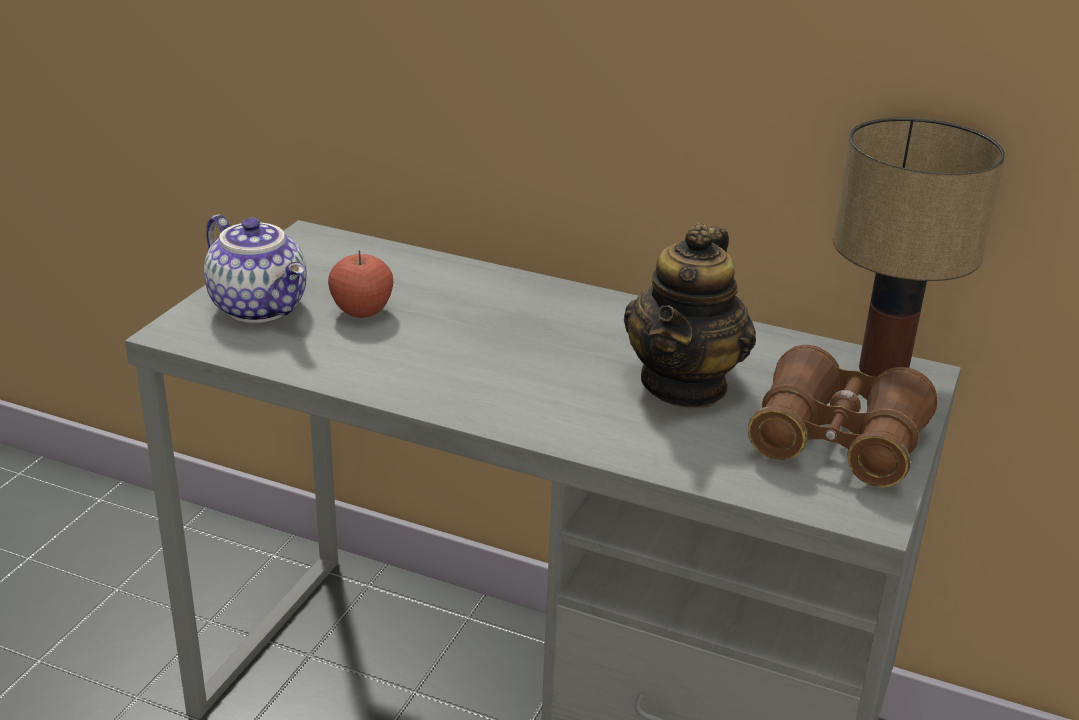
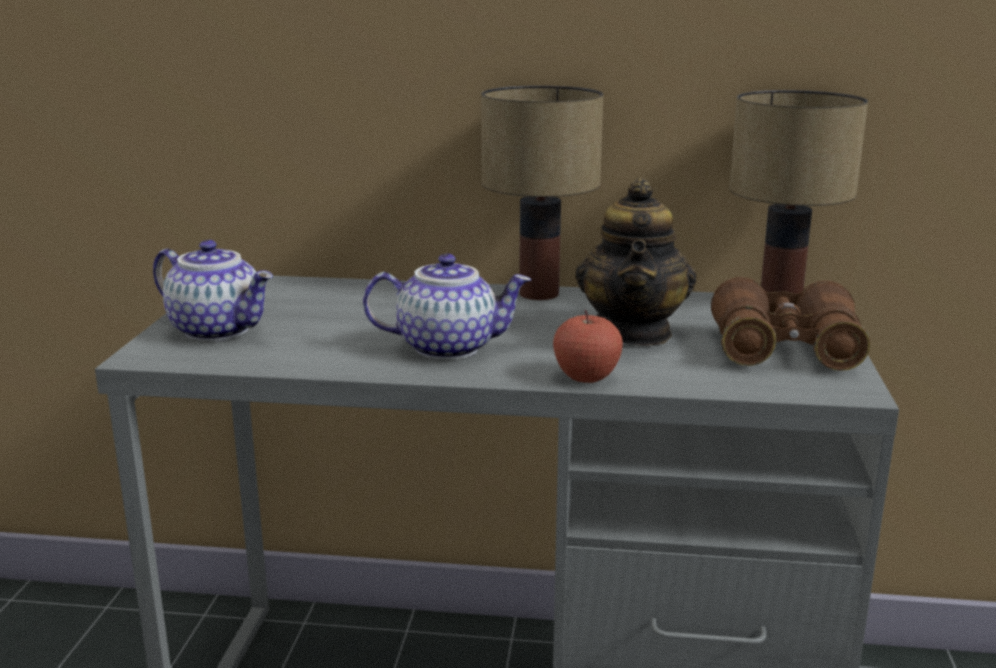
camera: 15 degrees left, 10 degrees down
apple [328,250,393,318] -> apple moved to [553,310,623,383]
none -> teapot [363,253,532,360]
none -> table lamp [481,85,604,300]

